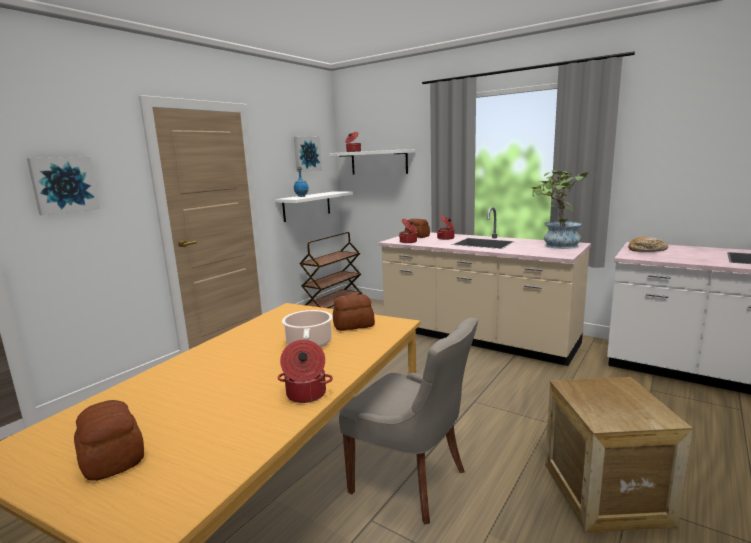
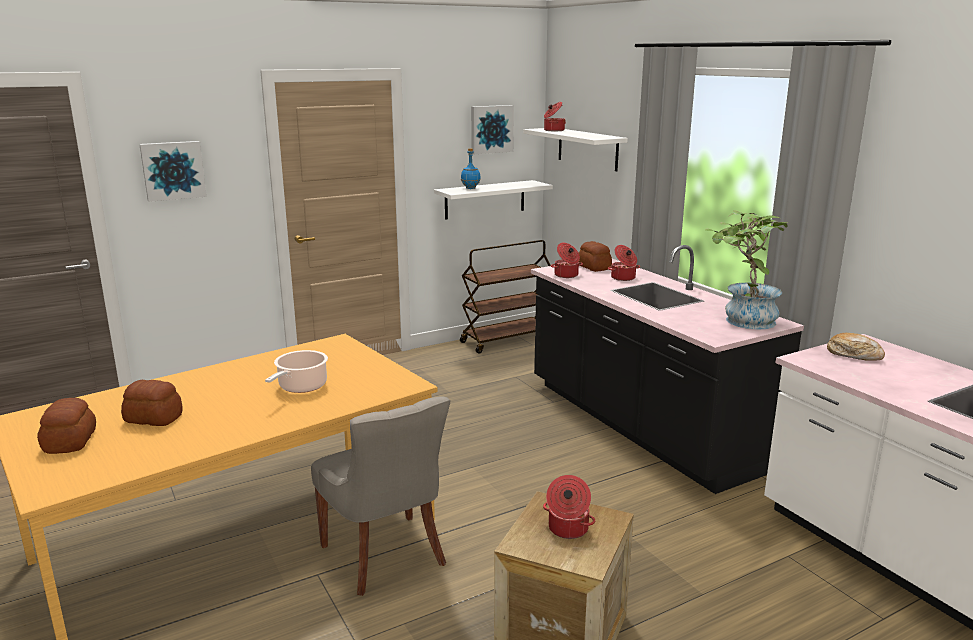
camera: 25 degrees right, 5 degrees up
cooking pot [277,340,333,403] -> cooking pot moved to [543,475,595,539]
bread [333,294,375,331] -> bread moved to [121,380,183,426]
beige counter [378,207,591,366] -> black counter [531,245,804,494]

